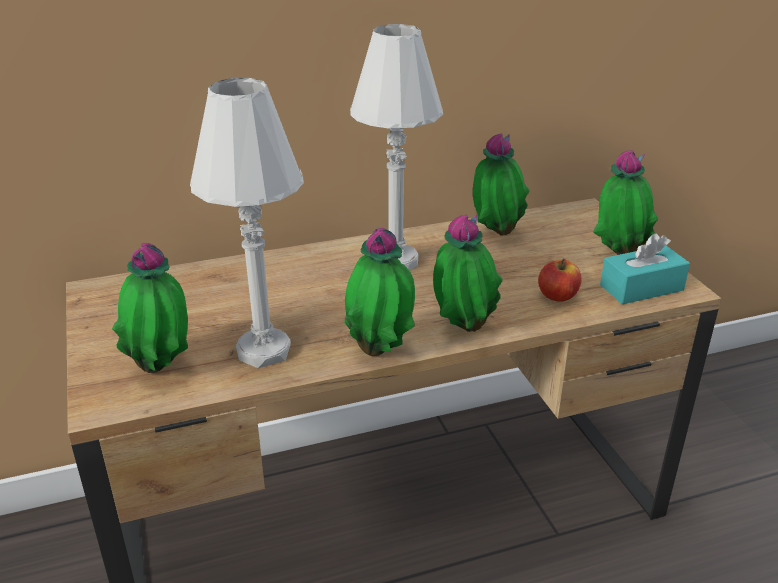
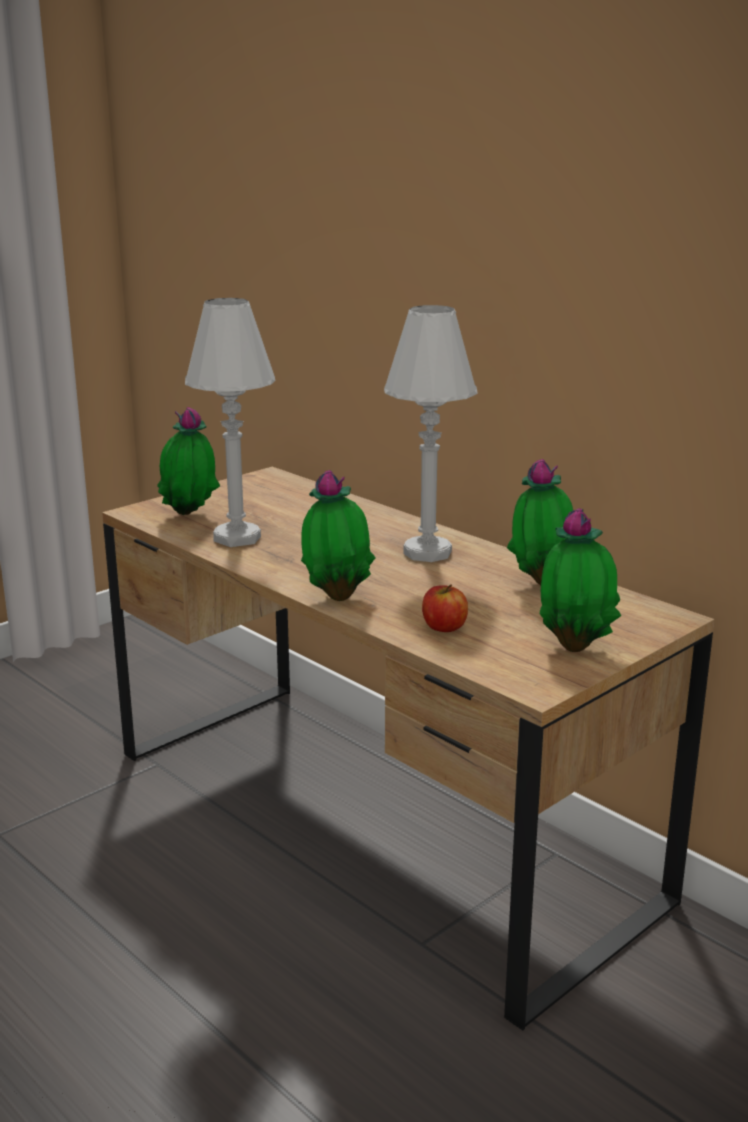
camera: 65 degrees right, 10 degrees down
potted plant [344,228,415,356] -> none
turquoise tissue box [600,233,690,304] -> none

